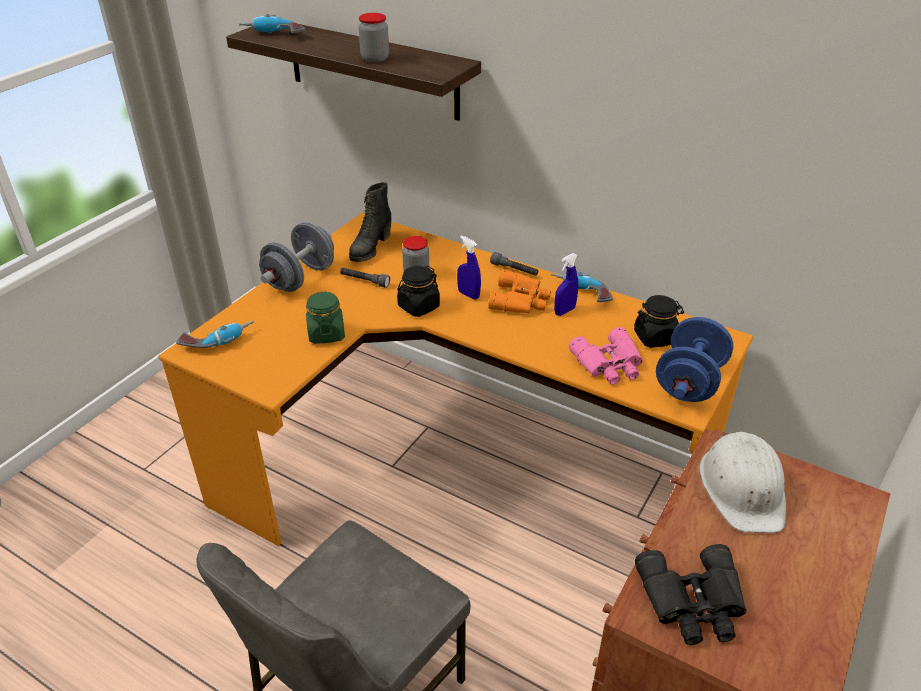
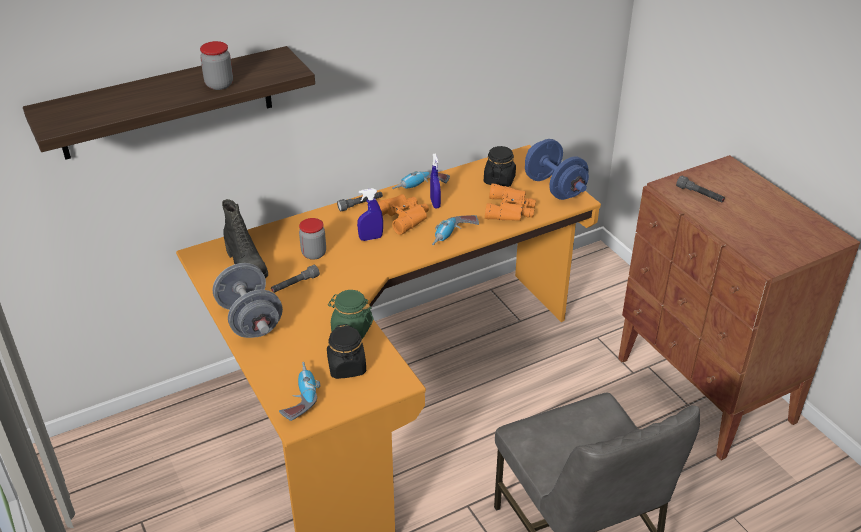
camera: 60 degrees left, 0 degrees up
power drill [239,14,305,34] -> power drill moved to [432,215,479,245]
black jar [397,266,440,317] -> black jar moved to [327,324,366,379]
pink binoculars [569,327,643,385] -> orange binoculars [485,183,536,221]
black binoculars [635,544,747,645] -> none
white hard hat [700,432,786,533] -> grey flashlight [676,176,725,203]

